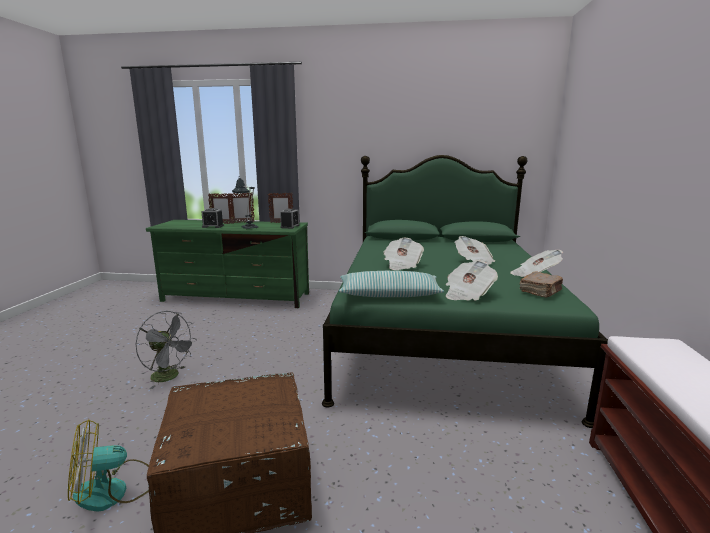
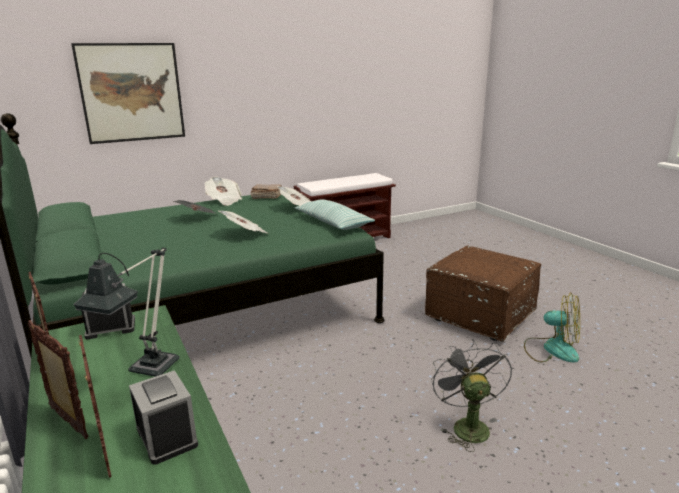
camera: 125 degrees left, 5 degrees up
none -> picture [71,43,185,144]

